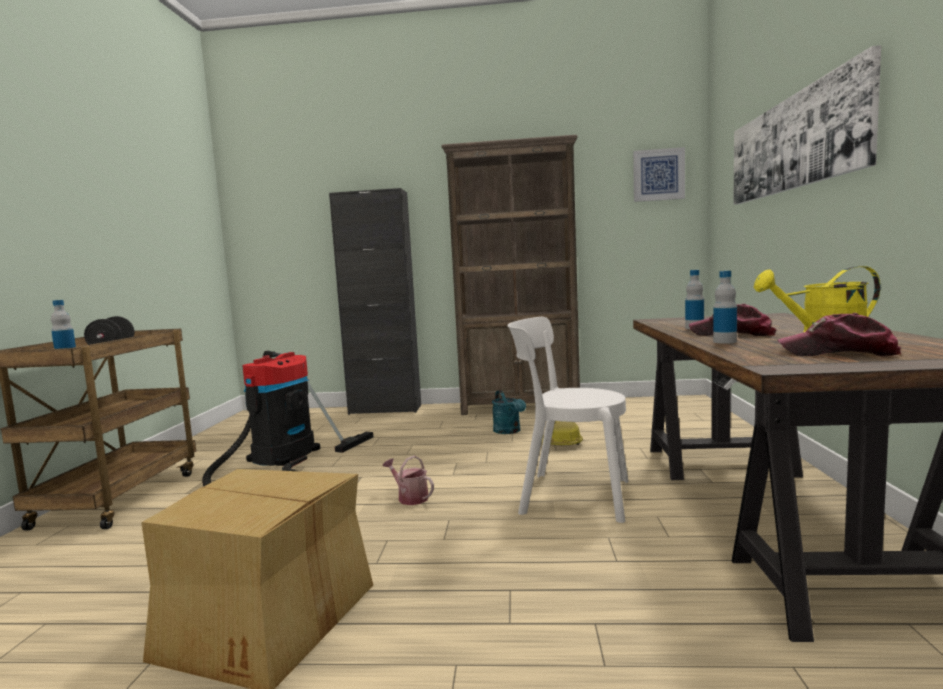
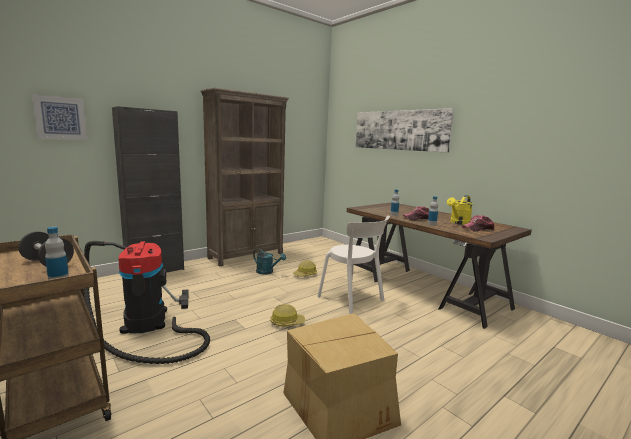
camera: 45 degrees left, 5 degrees up
watering can [383,456,434,505] -> hard hat [270,304,305,326]
white chair [507,317,628,523] -> white chair turned 105 degrees counterclockwise [317,215,390,314]
picture [633,147,685,202] -> picture moved to [32,94,87,140]

